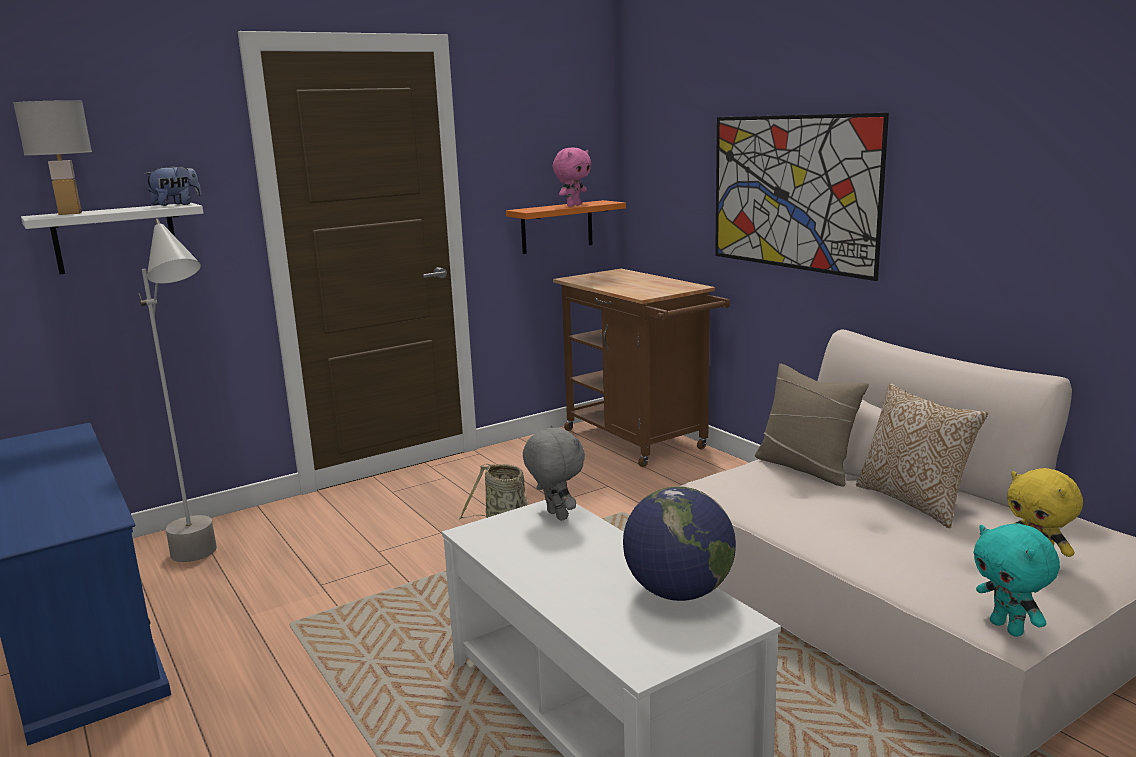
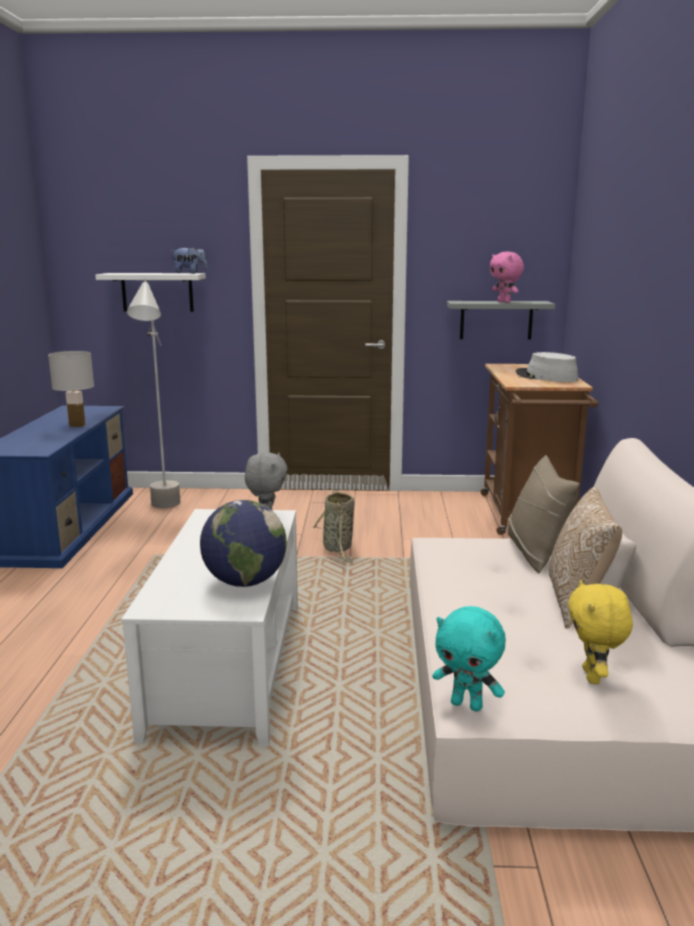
camera: 35 degrees right, 0 degrees up
white table lamp [13,100,92,215] -> white table lamp moved to [48,351,94,427]
orange shelf [506,200,626,254] -> grey shelf [447,301,555,340]
pink plush toy [553,147,591,207] -> pink plush toy turned 75 degrees clockwise [490,252,524,303]
picture [715,113,889,281] -> none
turquoise plush toy [973,523,1060,637] -> turquoise plush toy turned 75 degrees counterclockwise [433,606,506,712]
none -> grey hat [516,352,579,382]

